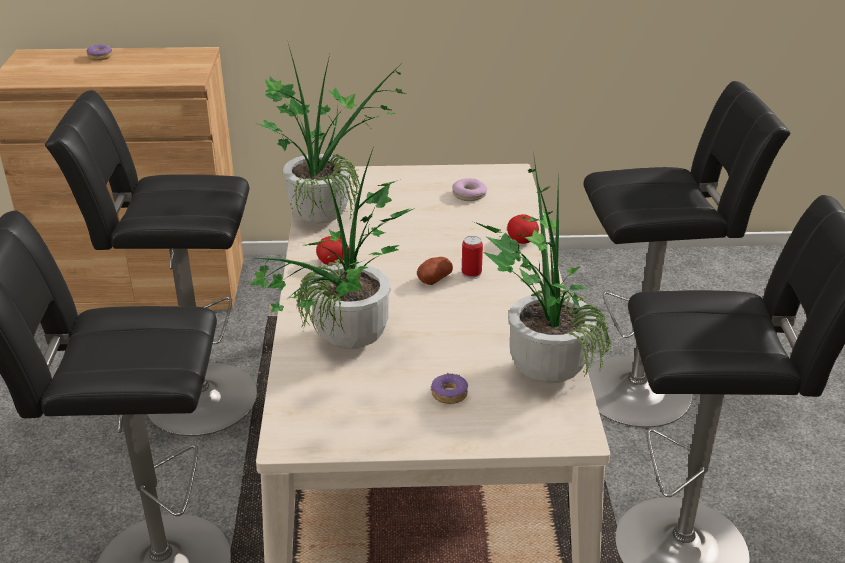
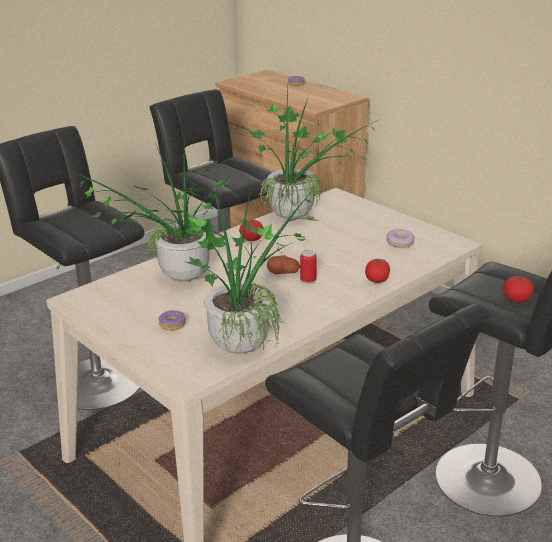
camera: 50 degrees right, 5 degrees down
none -> tomato [503,275,534,302]

